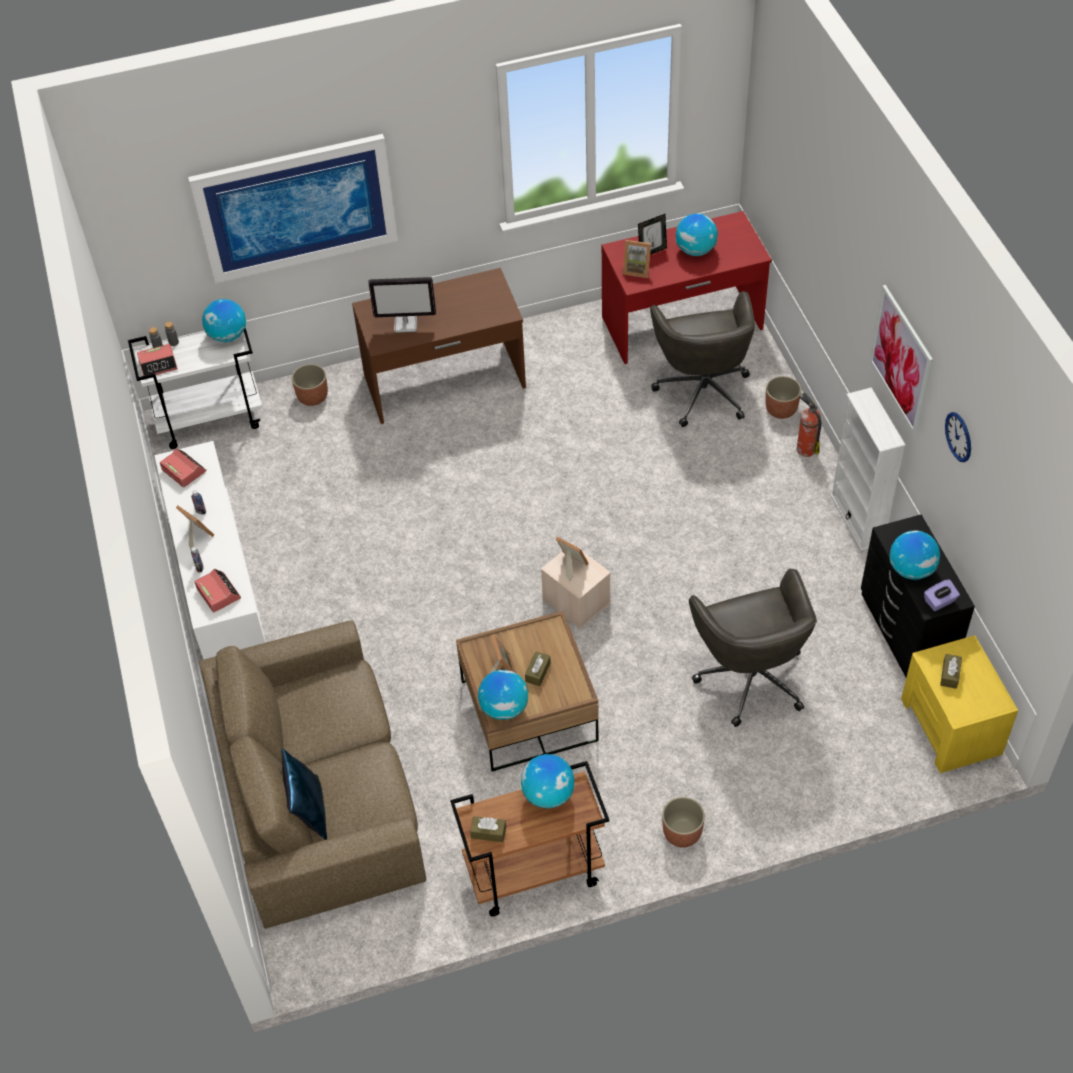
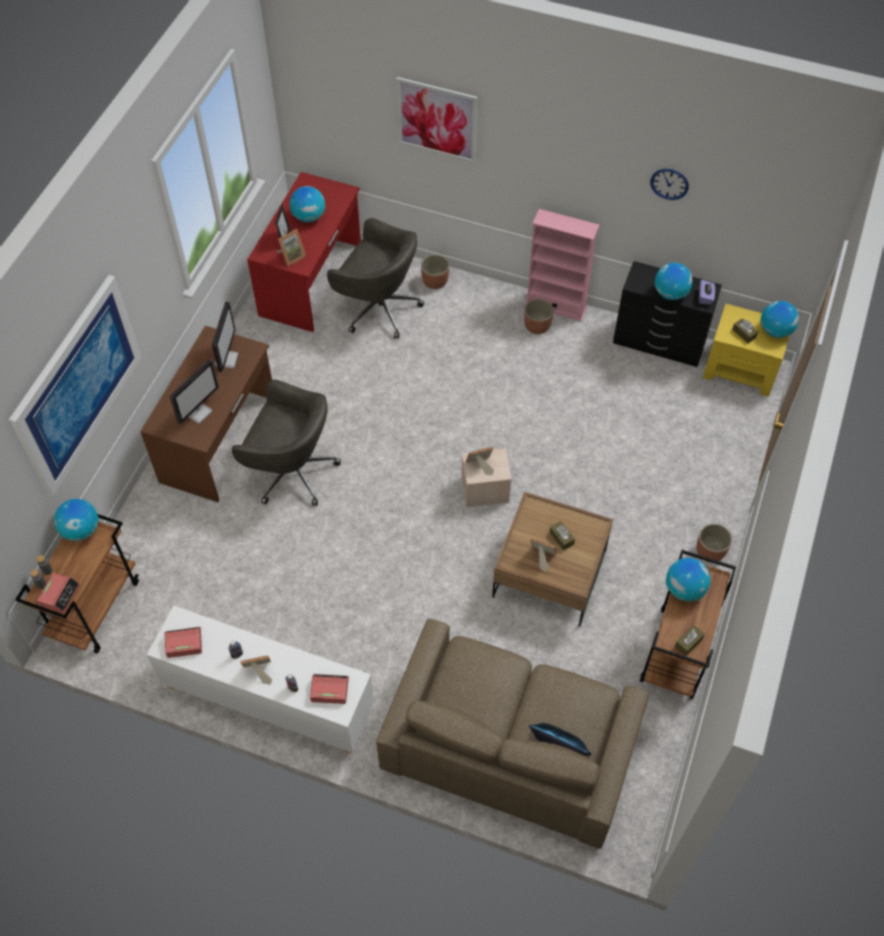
camera: 55 degrees left, 5 degrees up
white cart [128,328,263,449] -> brown cart [15,514,139,654]
planter [292,364,328,406] -> planter moved to [524,299,554,334]
globe [478,670,528,720] -> globe moved to [760,301,799,338]
grey office chair [689,569,817,727] -> grey office chair moved to [232,380,341,506]
fire extinguisher [797,392,821,457] -> none
white bookcase [830,388,906,551] -> pink bookcase [525,209,599,321]
picture [870,285,933,434] -> picture moved to [396,77,477,163]
none -> monitor [212,301,239,372]

